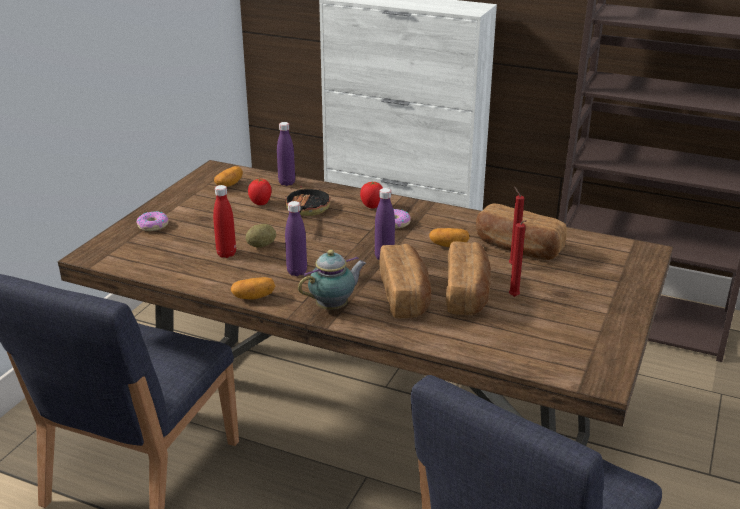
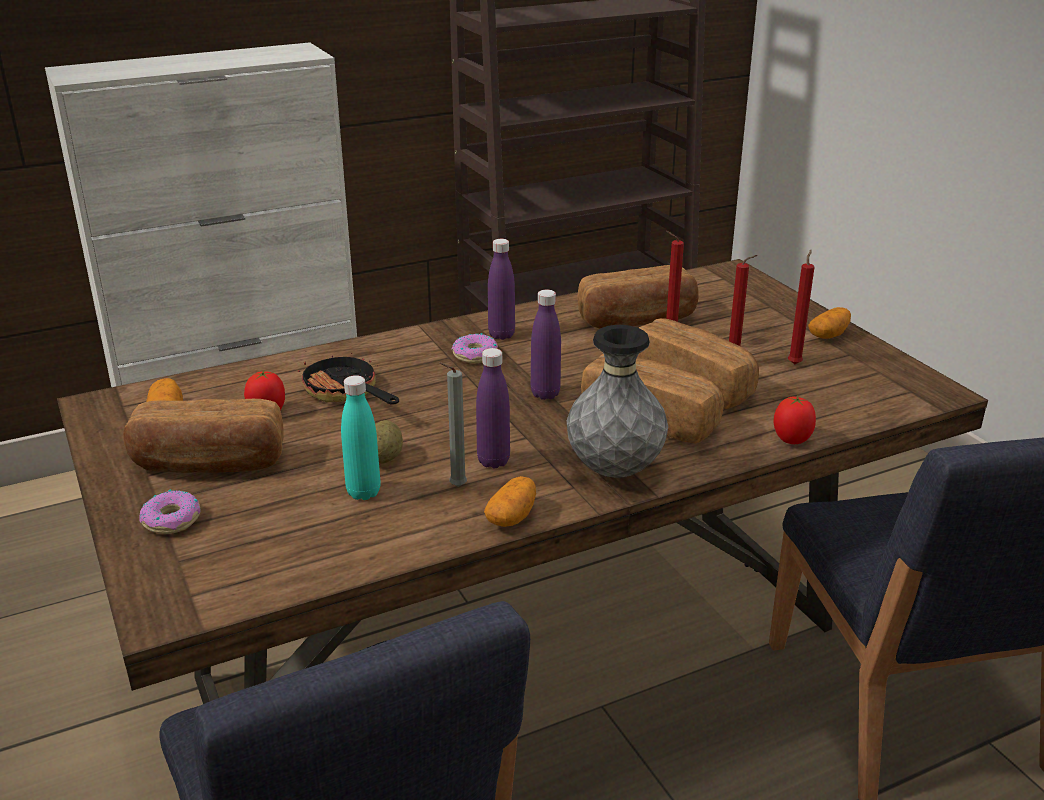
camera: 50 degrees left, 0 degrees up
red bottle [213,185,236,258] -> turquoise bottle [341,375,380,500]
purple bottle [277,122,295,186] -> purple bottle moved to [488,239,515,340]
teapot [298,250,366,310] -> grey vase [567,325,668,478]
tomato [360,181,383,208] -> tomato moved to [774,396,816,444]
potato [429,228,469,247] -> potato moved to [808,307,851,339]
none -> bread [123,399,284,473]
none -> grey candle [439,363,467,487]
none -> red candle [788,250,814,365]

